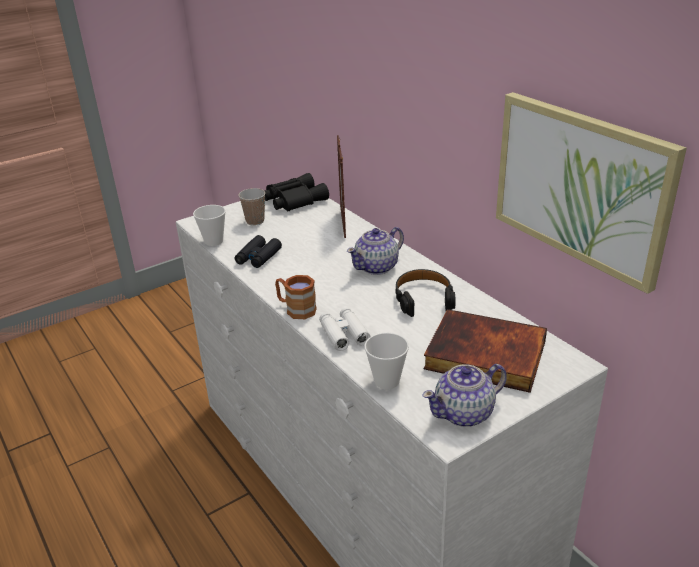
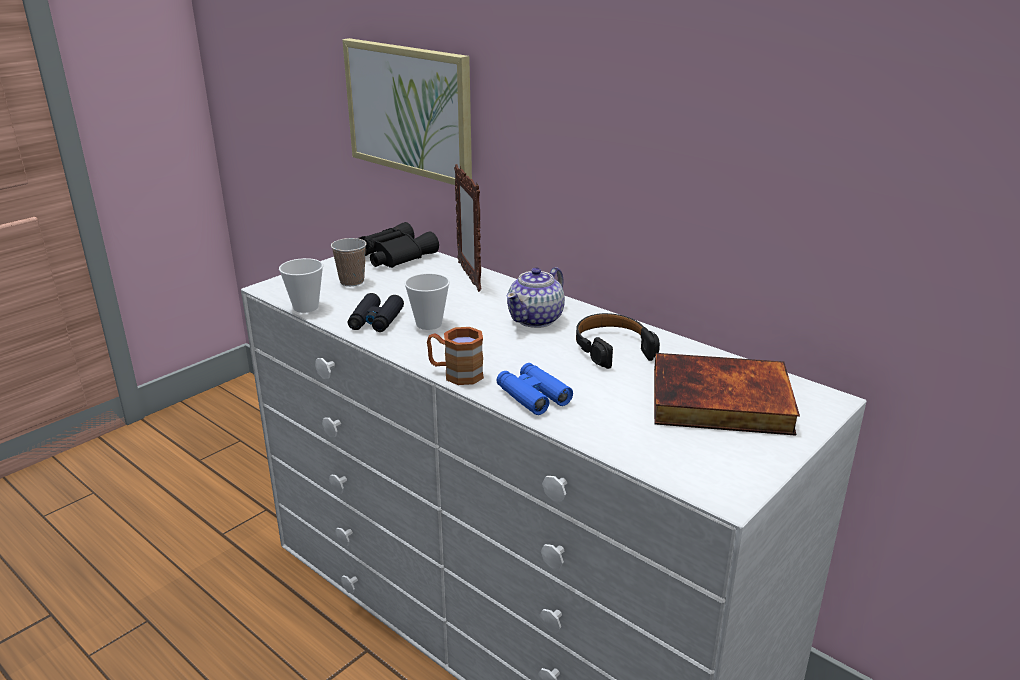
camera: 15 degrees left, 5 degrees down
white binoculars [319,308,371,351] -> blue binoculars [496,363,573,415]
cup [364,333,409,390] -> cup moved to [404,273,450,330]
teapot [422,364,507,427] -> none
picture [496,92,687,294] -> picture moved to [342,38,472,185]

